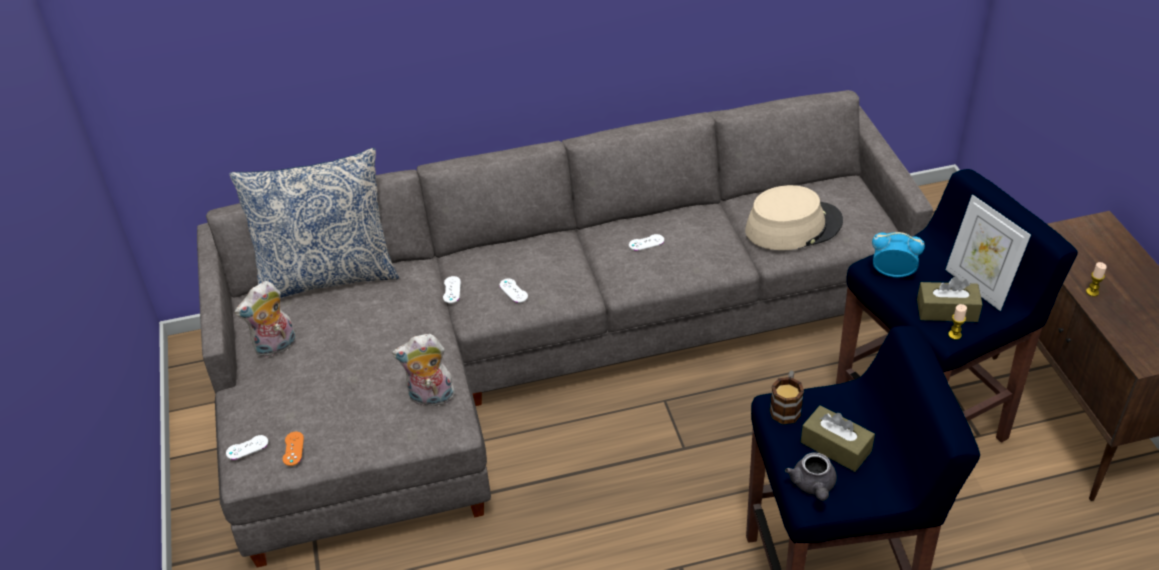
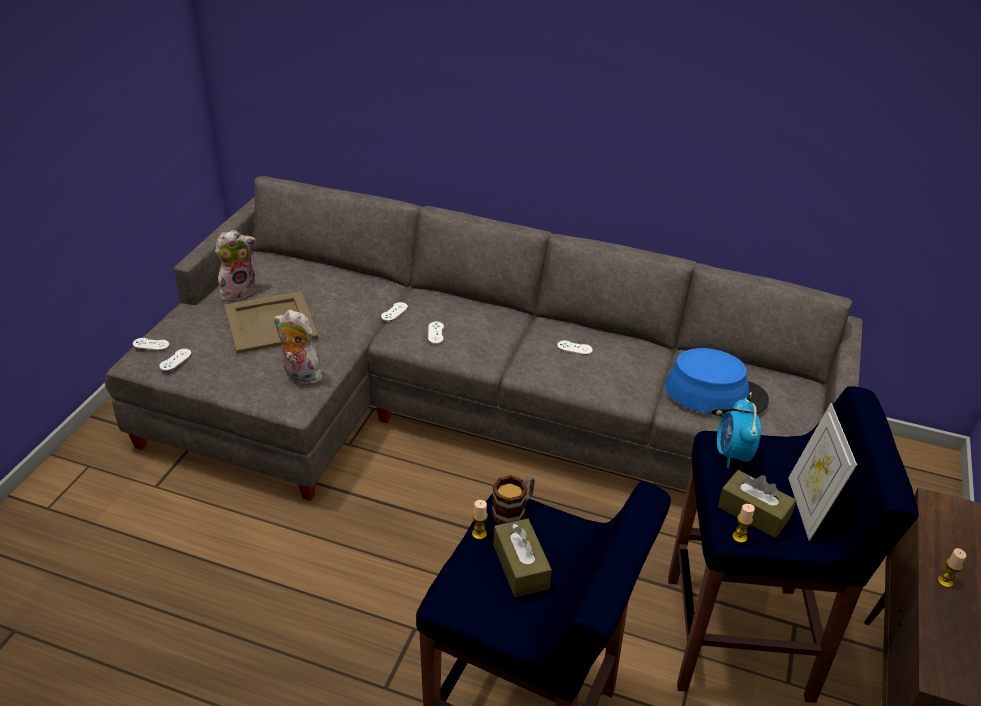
camera: 30 degrees right, 5 degrees down
pillow [230,148,399,298] -> none
plush toy [235,281,296,357] -> plush toy turned 150 degrees clockwise [215,230,256,302]
orange game controller [283,432,304,466] -> white game controller [160,349,192,371]
beige hat [745,185,843,250] -> blue hat [665,348,769,417]
grey teapot [785,452,837,501] -> none
alarm clock [872,232,925,277] -> alarm clock turned 135 degrees counterclockwise [717,398,761,468]
none -> beige tray [224,291,318,354]
none -> candle [472,500,488,540]

